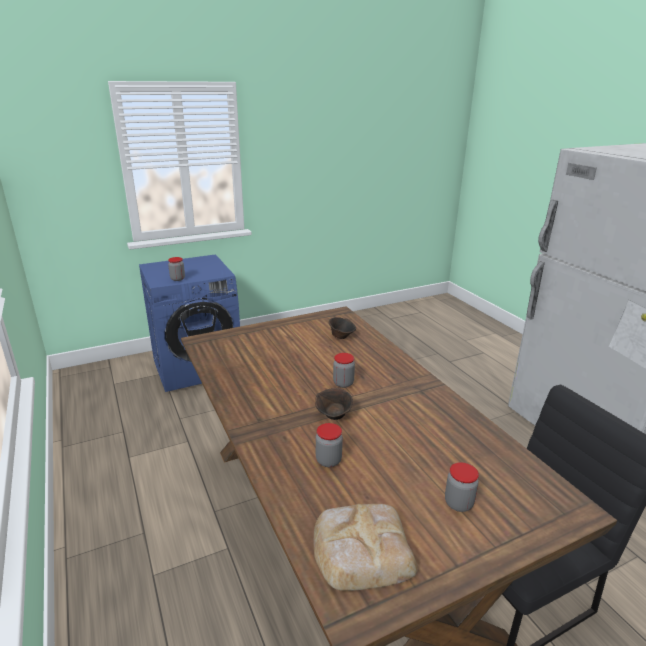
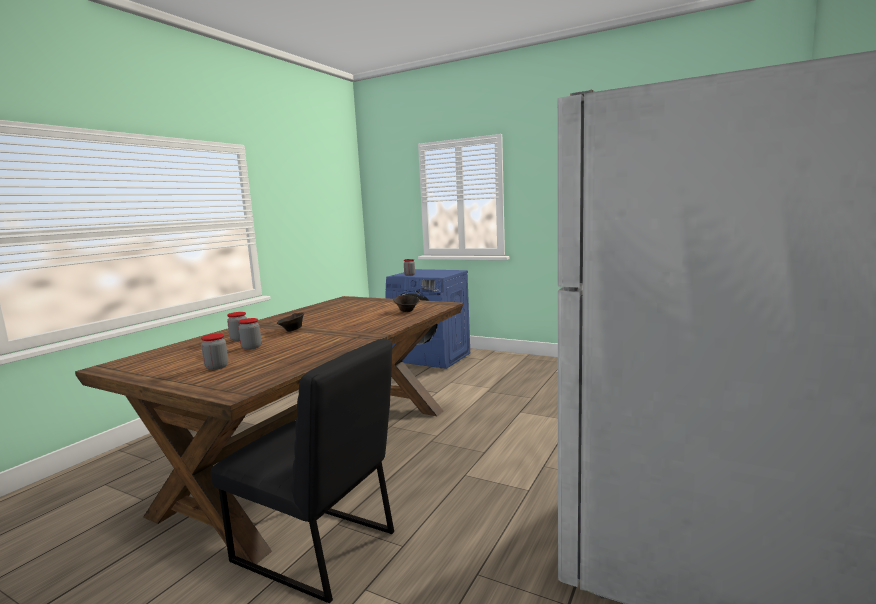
camera: 55 degrees right, 15 degrees down
bread [314,504,417,591] -> none
jar [333,353,355,388] -> jar moved to [238,318,261,350]

